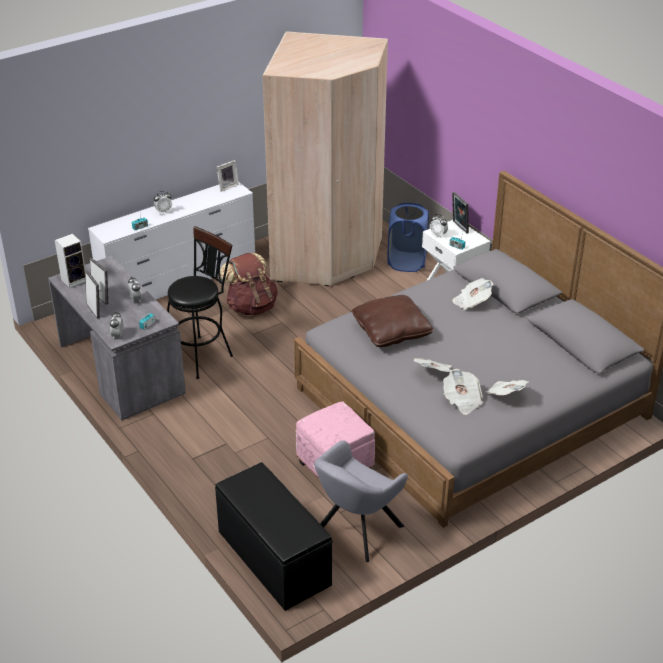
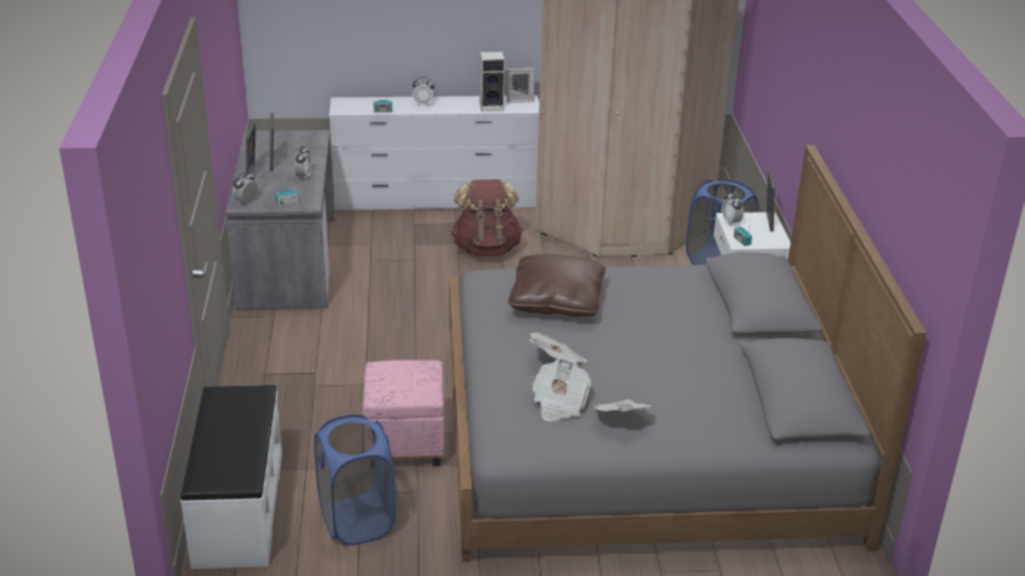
camera: 30 degrees right, 5 degrees down
speaker [55,234,86,288] -> speaker moved to [479,51,505,111]
black stool [167,226,233,379] -> none
black bench [215,462,333,611] -> white bench [180,385,282,569]
grey armchair [314,441,408,562] -> blue laundry basket [314,415,396,545]
newspaper [452,278,494,310] -> none

